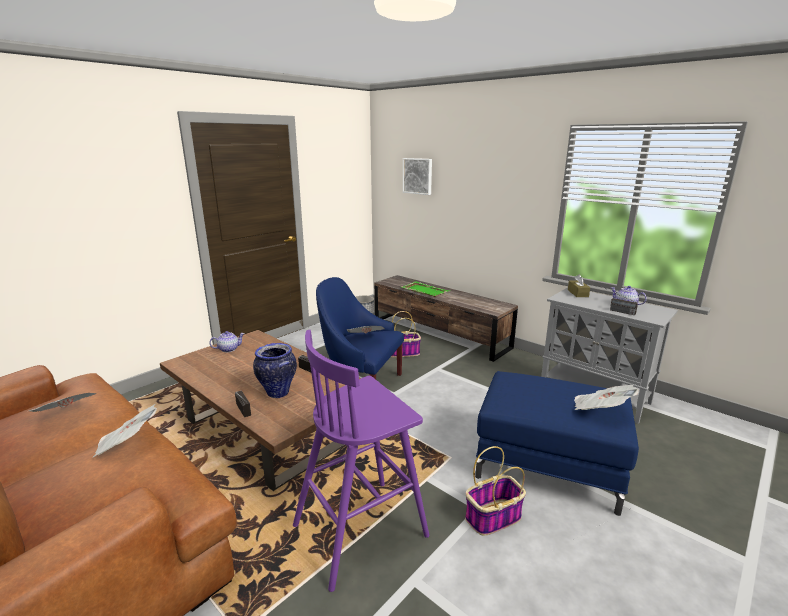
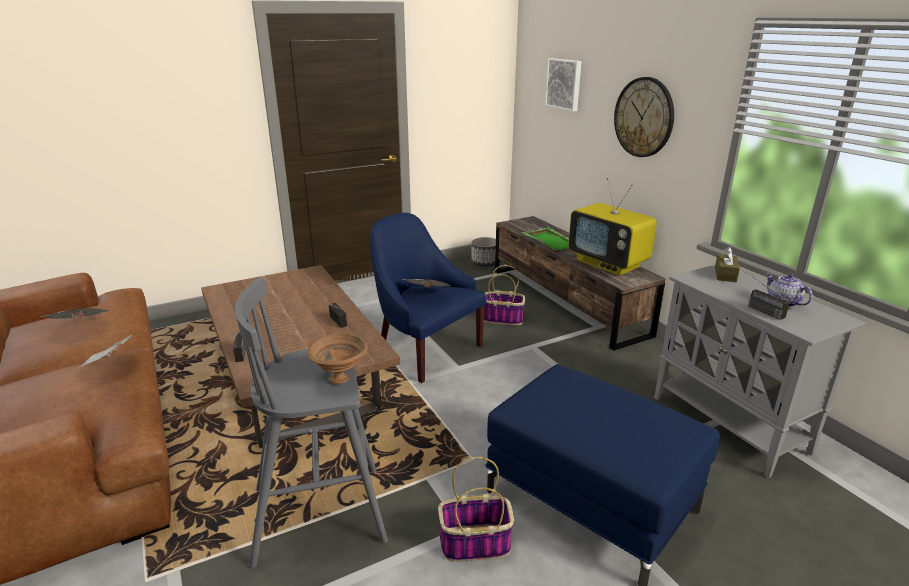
camera: 20 degrees right, 5 degrees up
teapot [209,331,245,352] -> none
vase [253,343,297,398] -> none
purple stool [293,330,429,592] -> grey stool [235,277,388,568]
newspaper [574,385,639,410] -> none
none -> brown bowl [307,334,368,384]
none -> television [568,178,657,276]
none -> wall clock [614,77,674,157]

